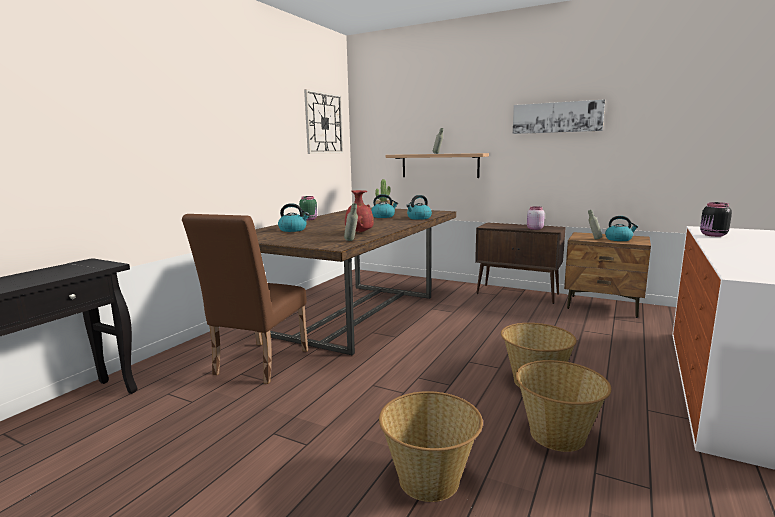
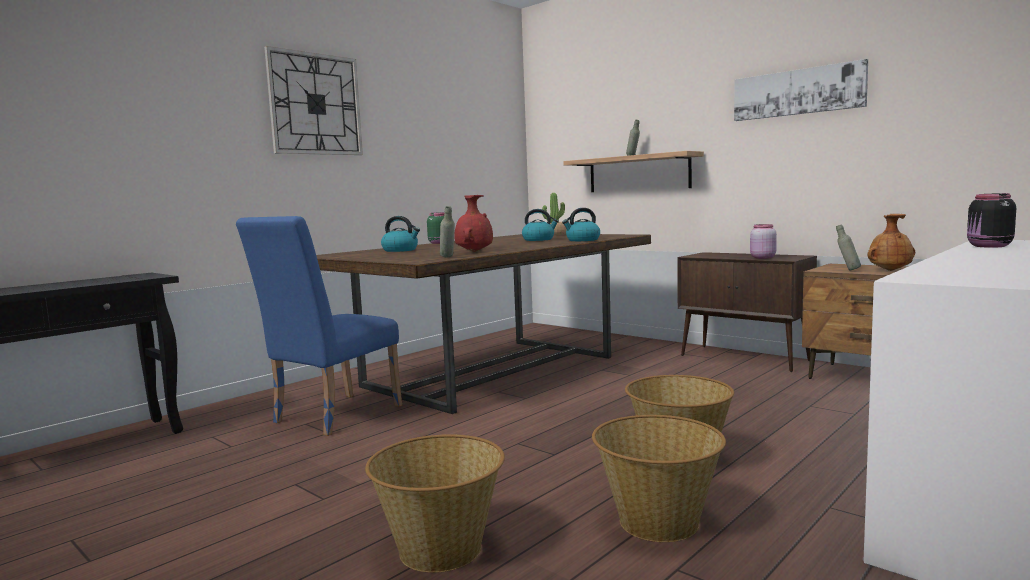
camera: 15 degrees right, 5 degrees down
brown chair [182,214,308,384] -> blue chair [236,216,402,436]
wall clock [304,89,344,154] -> wall clock moved to [264,46,363,155]
kettle [605,216,638,241] -> brown vase [867,214,915,271]

